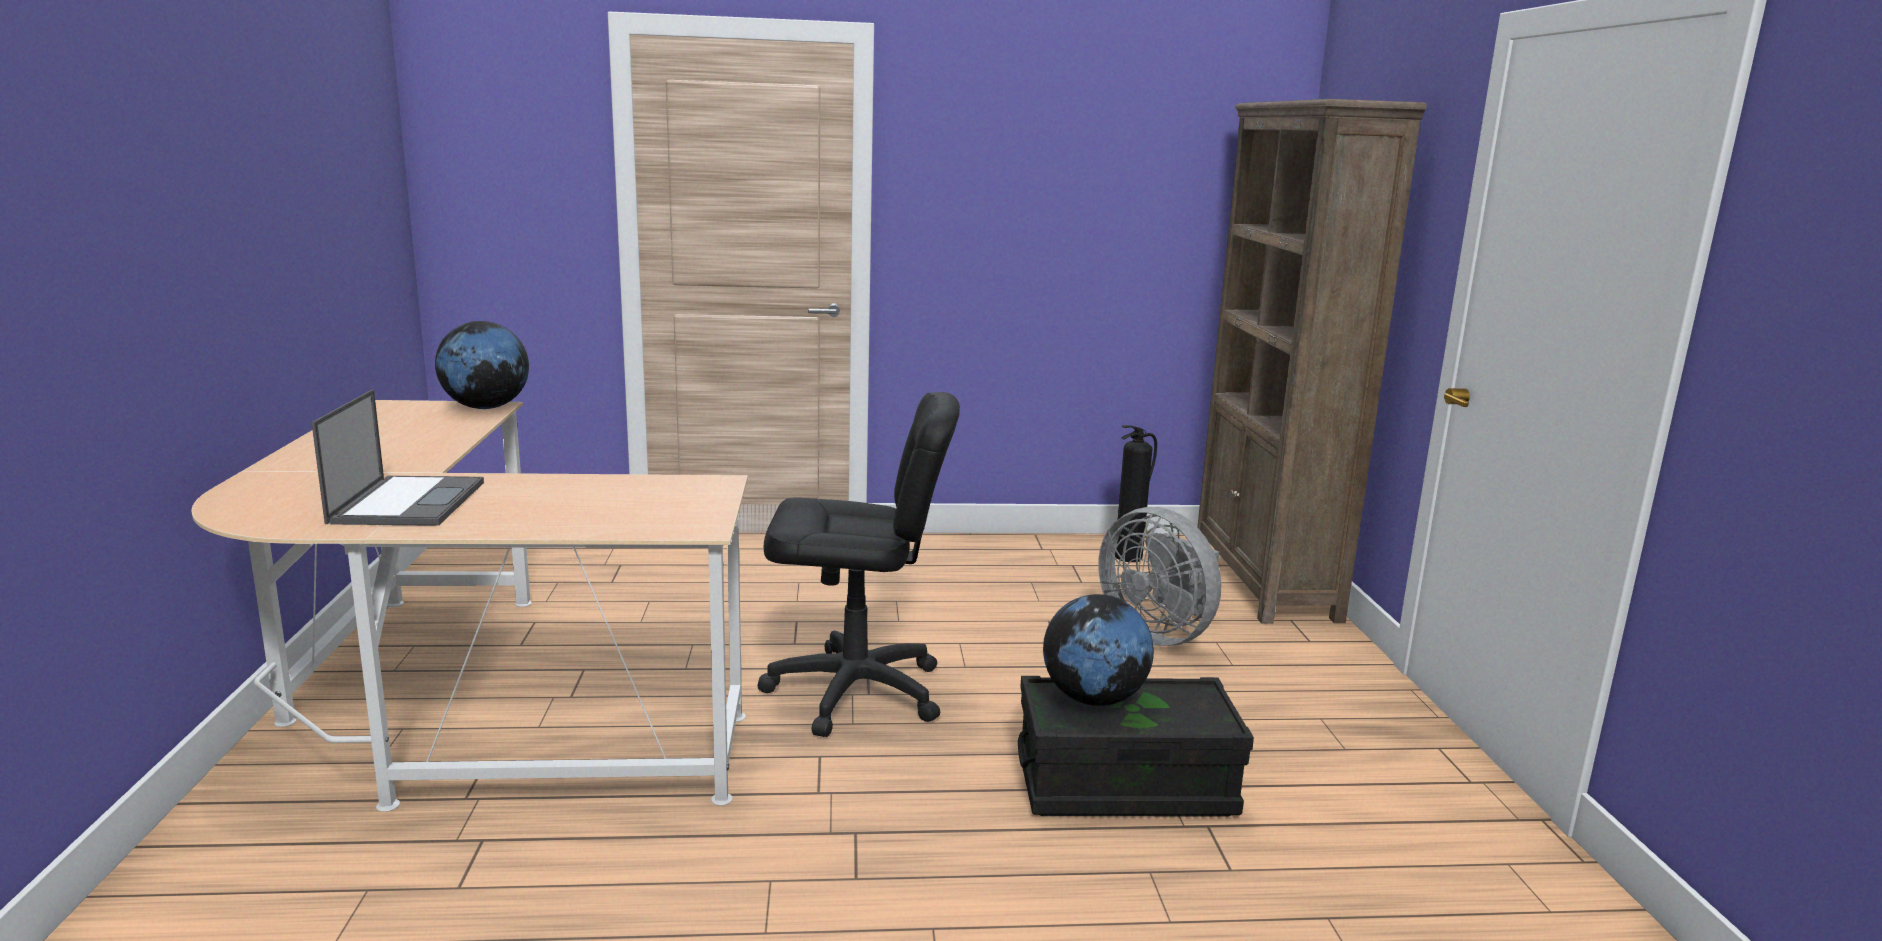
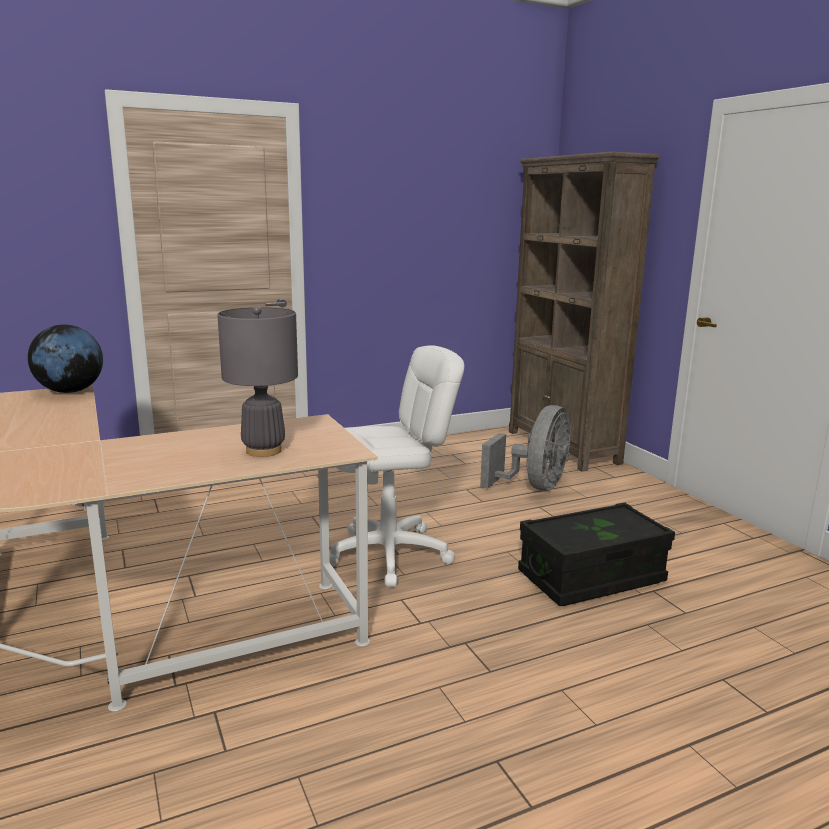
camera: 20 degrees left, 0 degrees up
laptop [312,389,484,526] -> none
black office chair [757,392,960,737] -> white office chair [329,345,464,587]
globe [1043,594,1154,706] -> none
grey fan [1098,507,1221,646] -> grey fan turned 90 degrees counterclockwise [480,405,571,491]
fire extinguisher [1115,425,1157,562] -> none
none -> grey table lamp [217,306,298,457]

